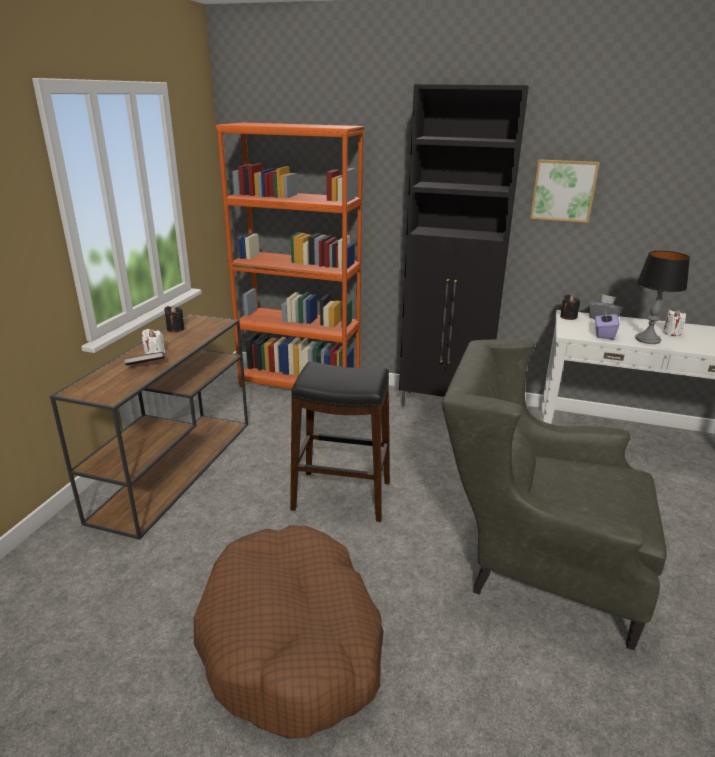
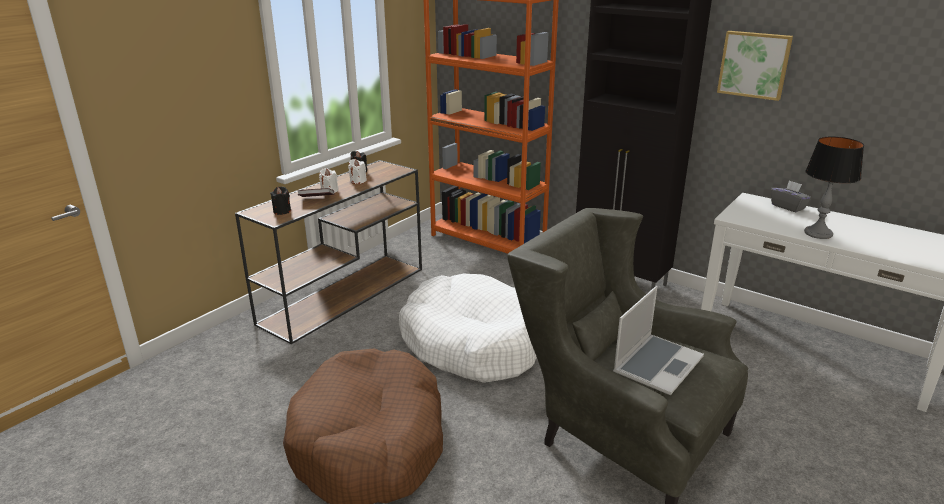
camera: 20 degrees right, 0 degrees up
black stool [290,361,390,522] -> white dog bed [399,273,537,383]
black candle [560,295,580,320] -> black candle moved to [270,186,291,215]
purple tissue box [595,308,619,339] -> none
white candle [663,310,686,336] -> white candle moved to [348,159,367,184]
none -> laptop [613,286,704,395]

